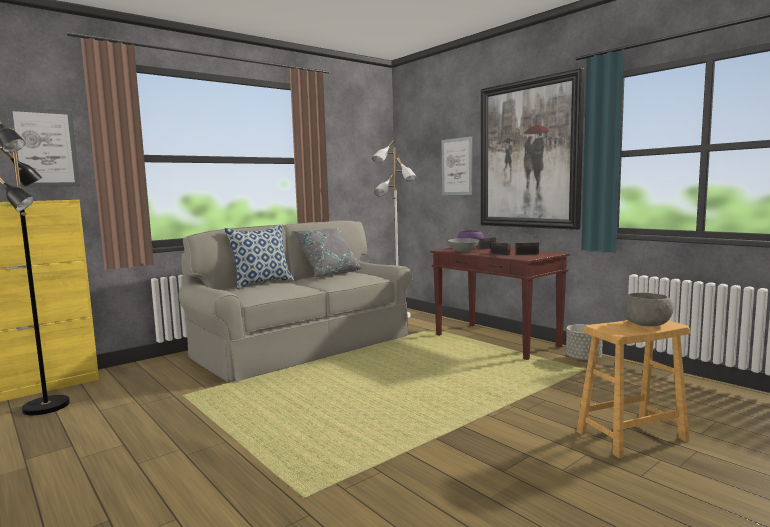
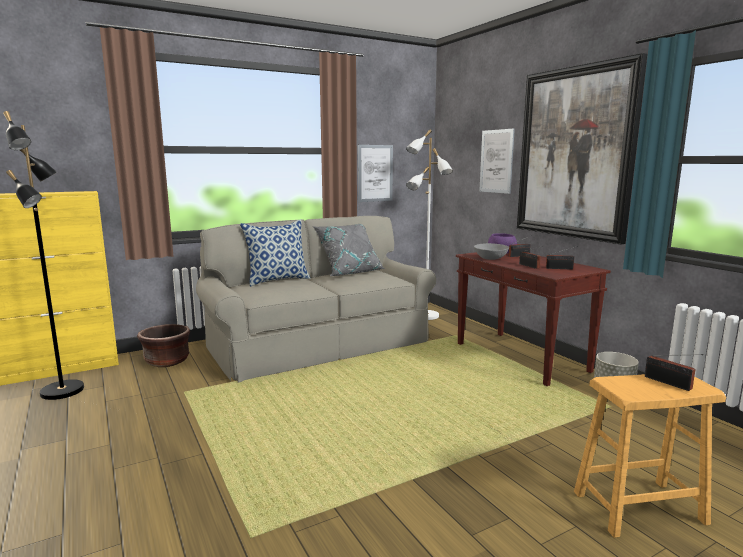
camera: 10 degrees right, 5 degrees up
picture [6,106,80,187] -> picture moved to [358,145,393,202]
grey bowl [622,293,673,326] -> radio [645,354,703,391]
none -> brown planter [137,324,190,367]

